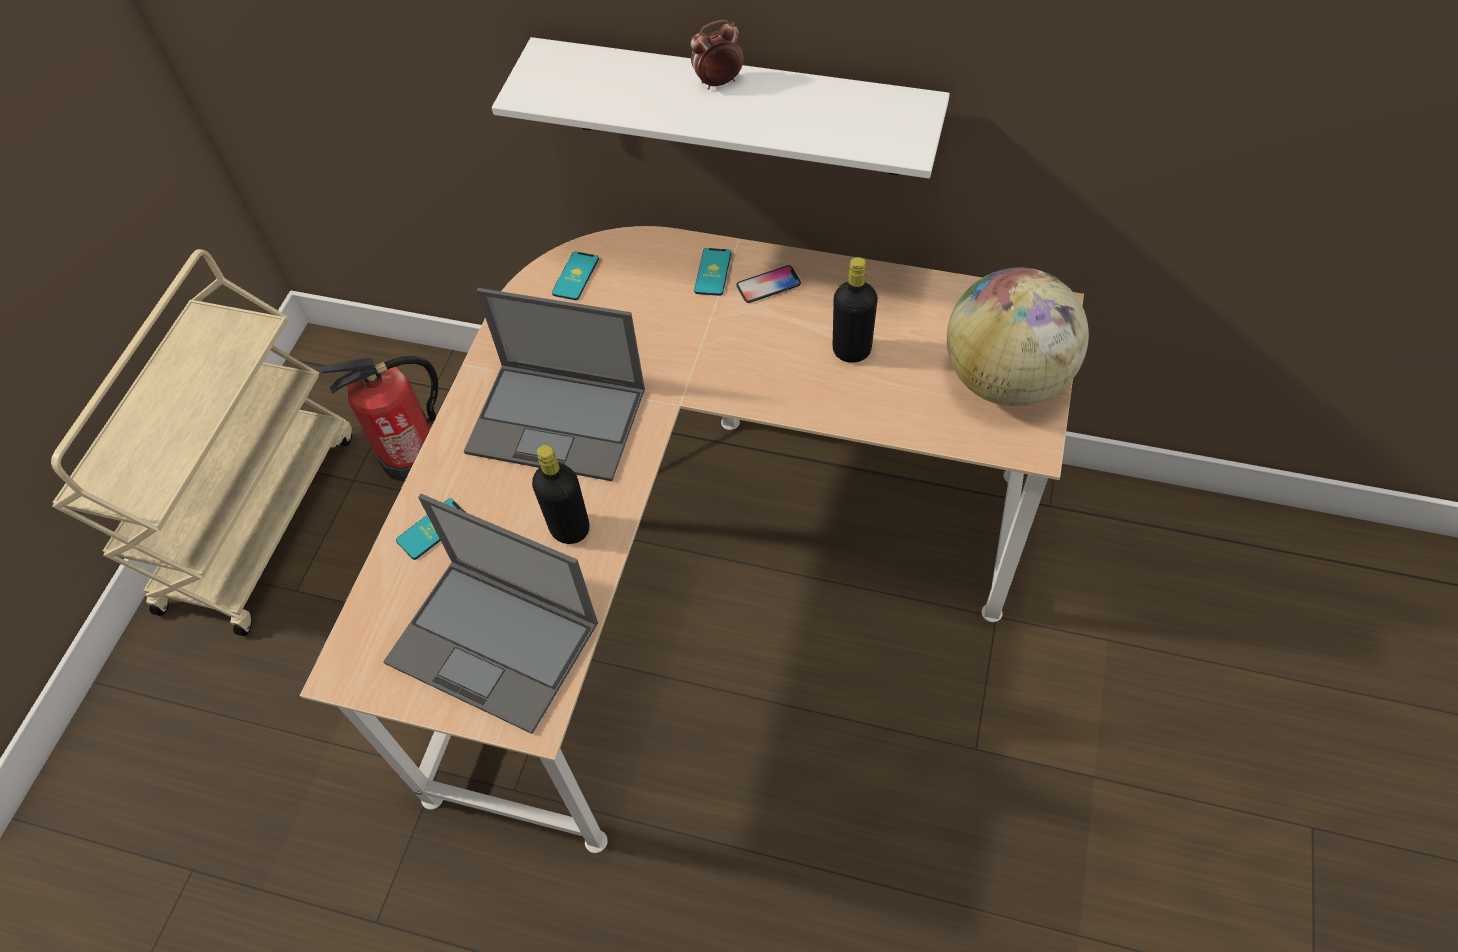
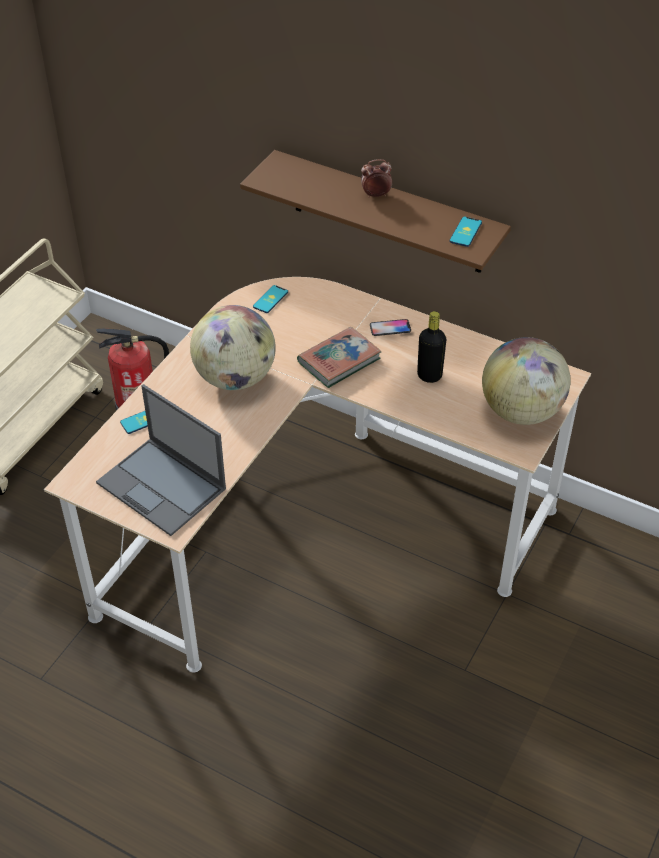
camera: 10 degrees right, 10 degrees down
laptop [464,288,645,481] -> globe [190,305,276,390]
white shelf [492,37,950,179] -> brown shelf [240,150,511,273]
black bottle [532,445,590,544] -> none
phone [694,248,731,296] -> phone moved to [450,216,482,247]
none -> book [297,327,381,388]

